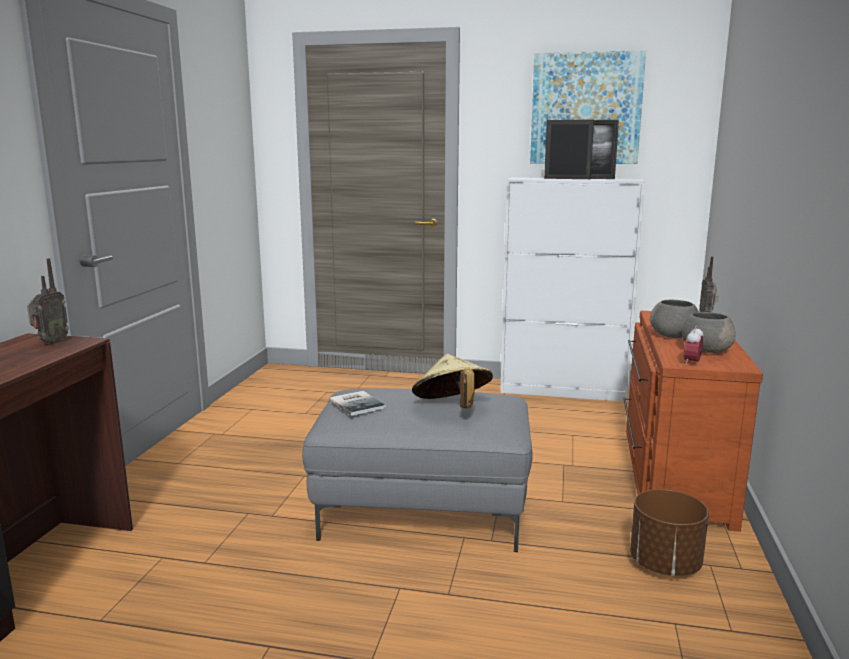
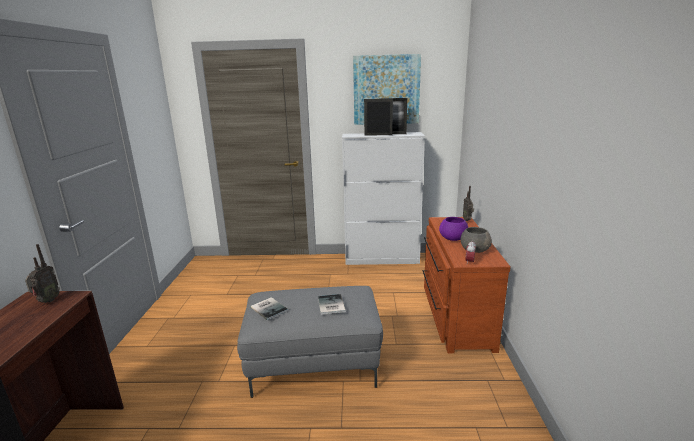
camera: 10 degrees left, 5 degrees up
beige hat [412,354,493,408] -> book [318,294,346,315]
brown planter [630,489,709,576] -> none
grey bowl [650,300,699,338] -> purple bowl [439,217,468,241]

